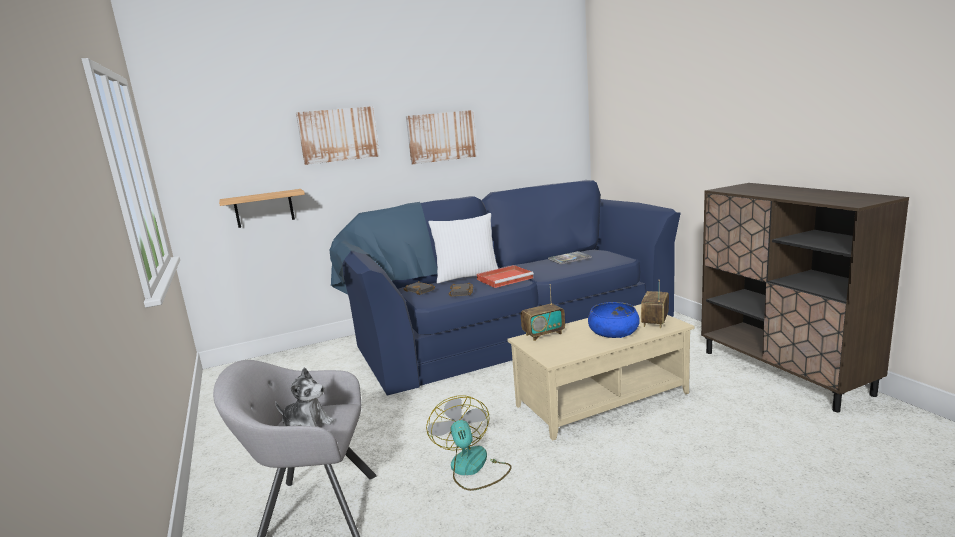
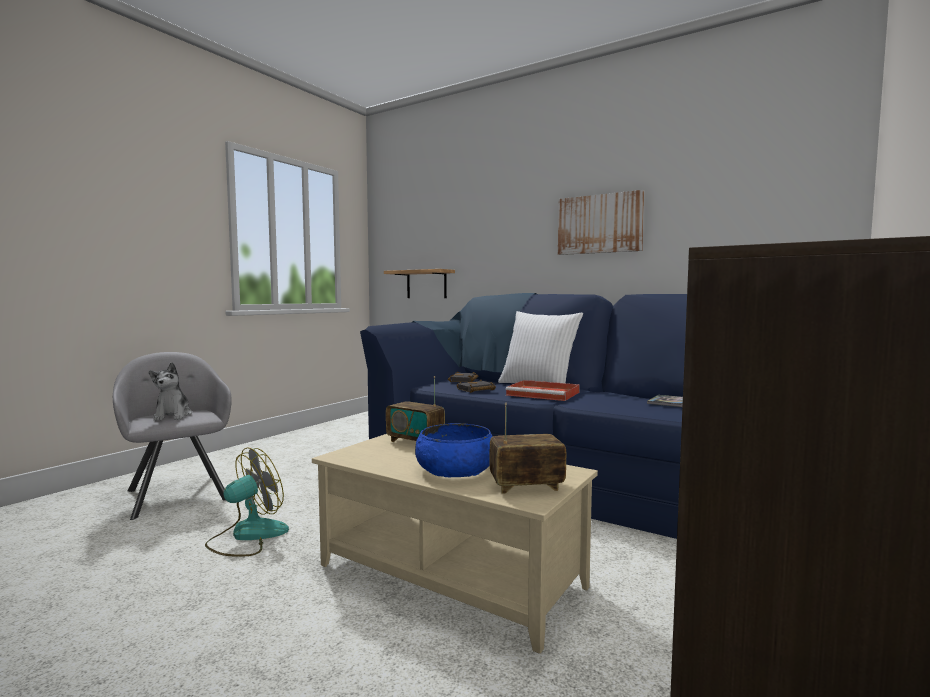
camera: 55 degrees right, 10 degrees down
picture [296,106,379,165] -> none

